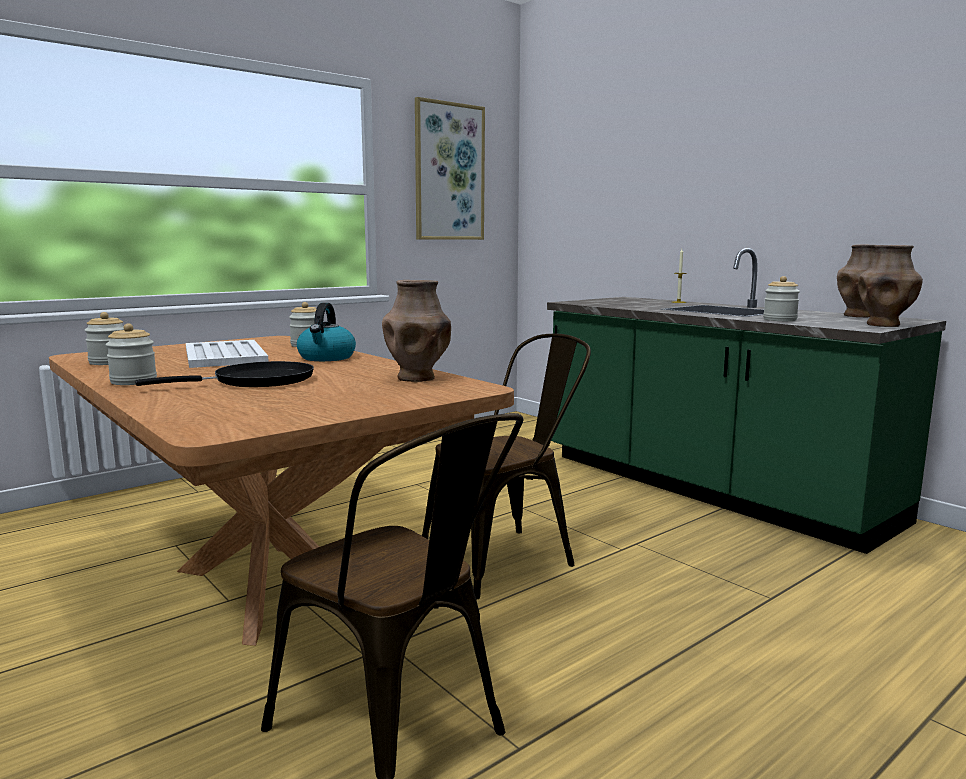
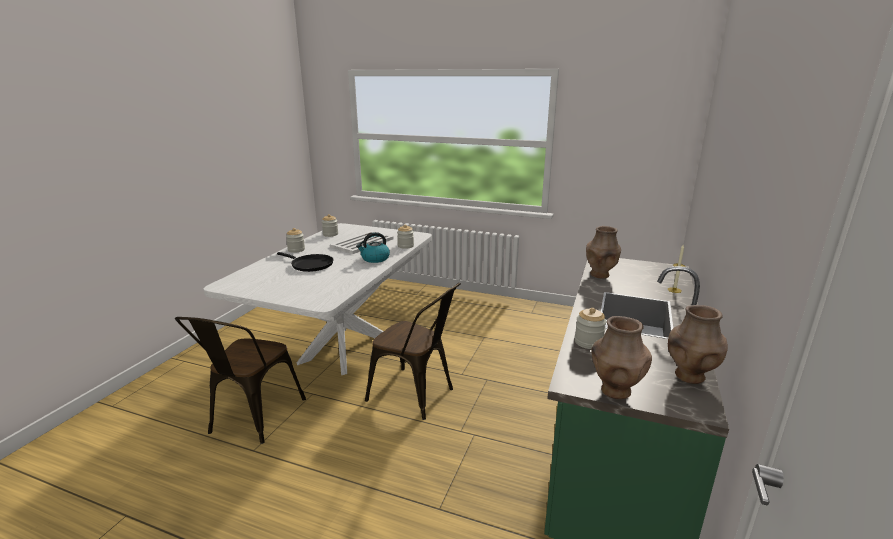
camera: 60 degrees right, 10 degrees up
brown dining table [49,336,514,646] -> white dining table [203,223,432,375]
brown vase [382,280,451,382] -> brown vase moved to [586,226,621,279]
picture [415,97,485,240] -> none

